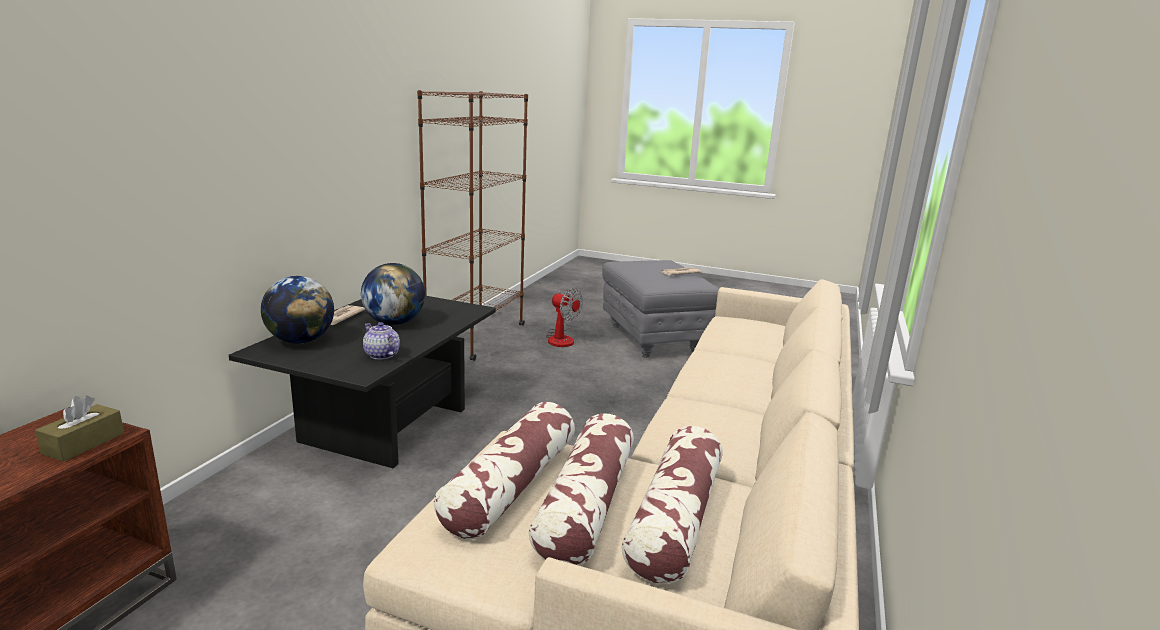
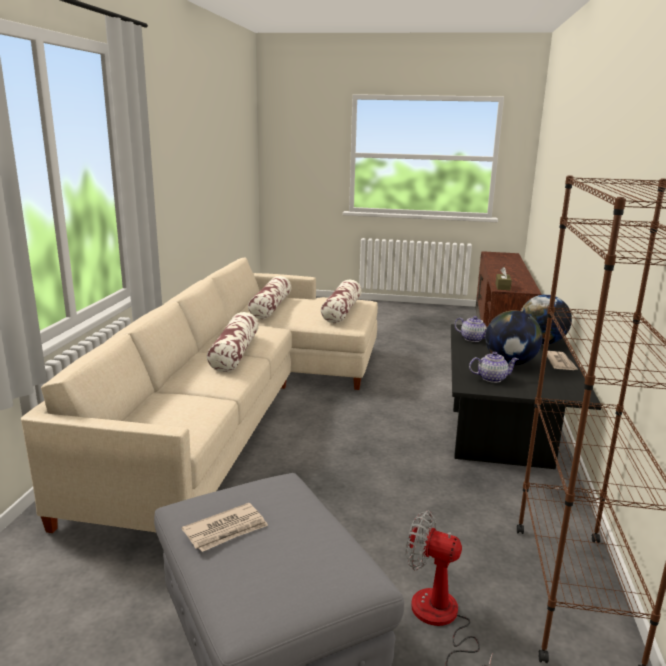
camera: 170 degrees right, 0 degrees up
pillow [529,413,634,565] -> pillow moved to [207,312,259,372]
none -> teapot [469,352,519,383]

